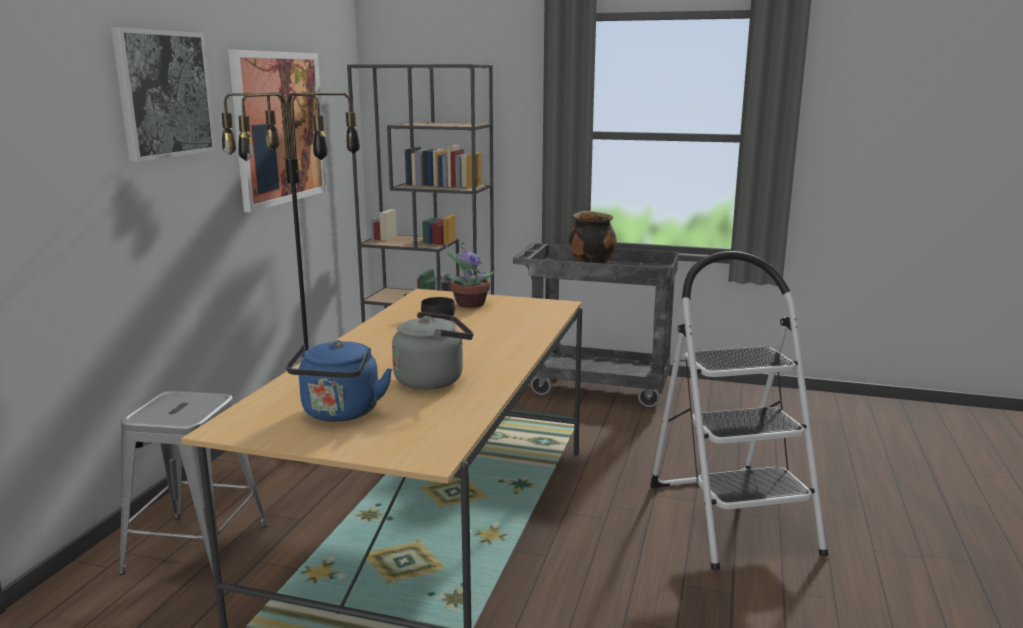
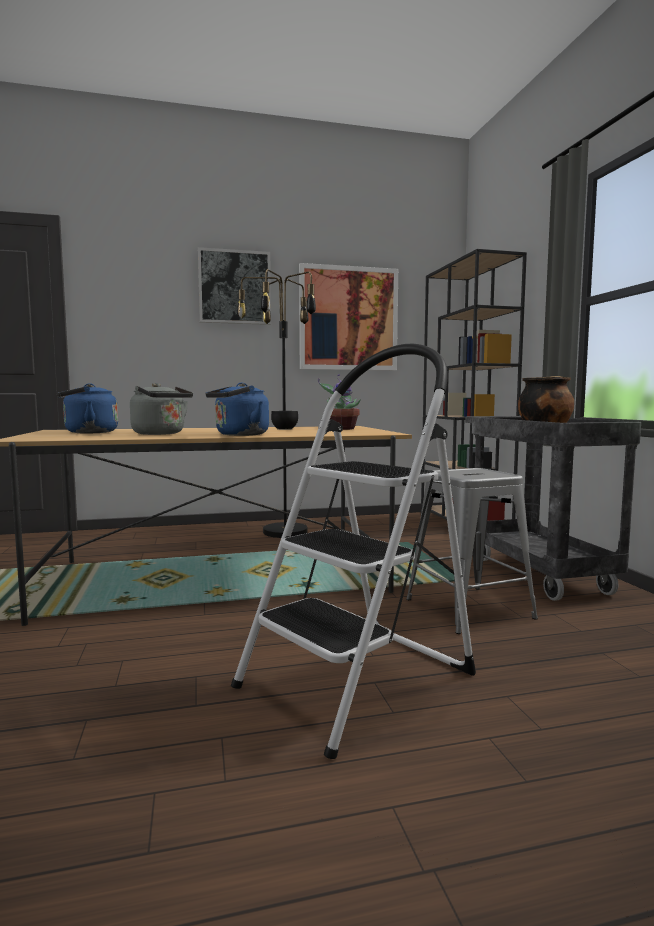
camera: 60 degrees right, 10 degrees down
grey stool [119,391,267,576] -> grey stool moved to [406,468,538,634]
none -> blue kettle [205,383,269,436]

